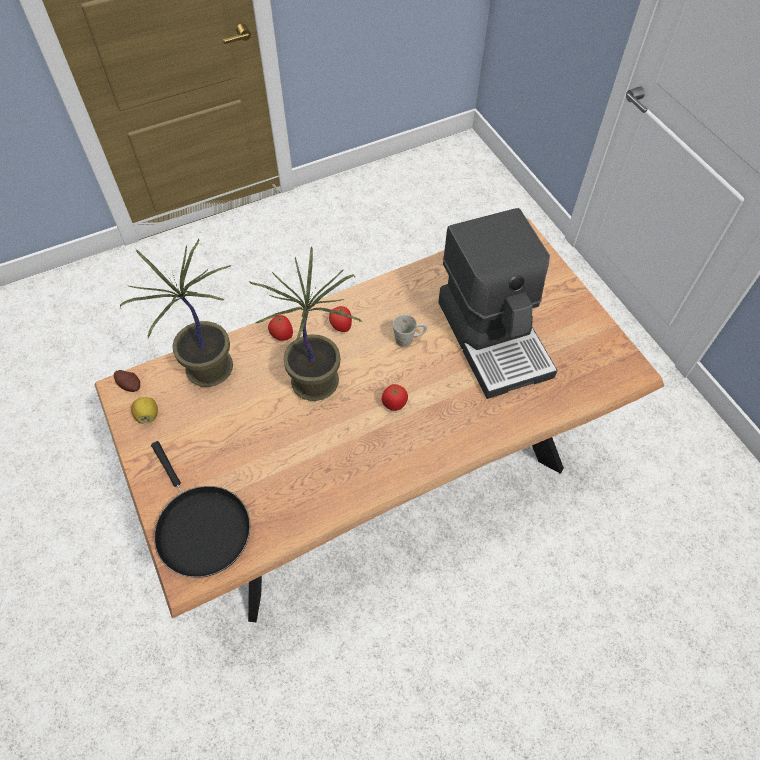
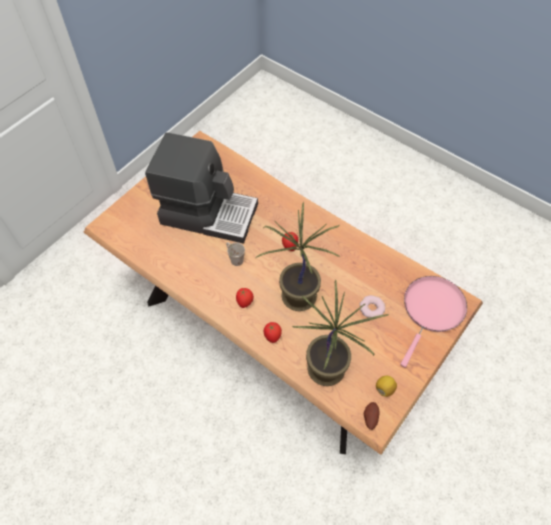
camera: 115 degrees left, 0 degrees up
black frying pan [151,441,250,578] -> pink frying pan [400,276,467,367]
coffee machine [438,208,557,399] -> coffee machine turned 60 degrees clockwise [145,132,258,244]
none -> donut [359,295,385,318]

